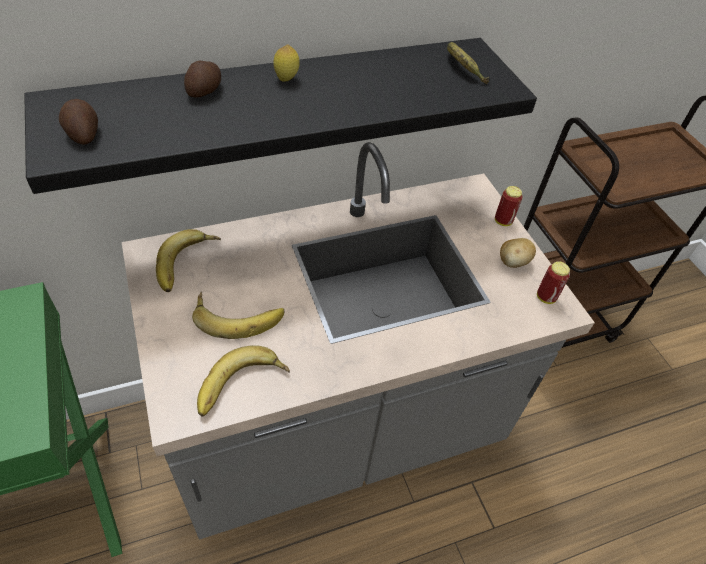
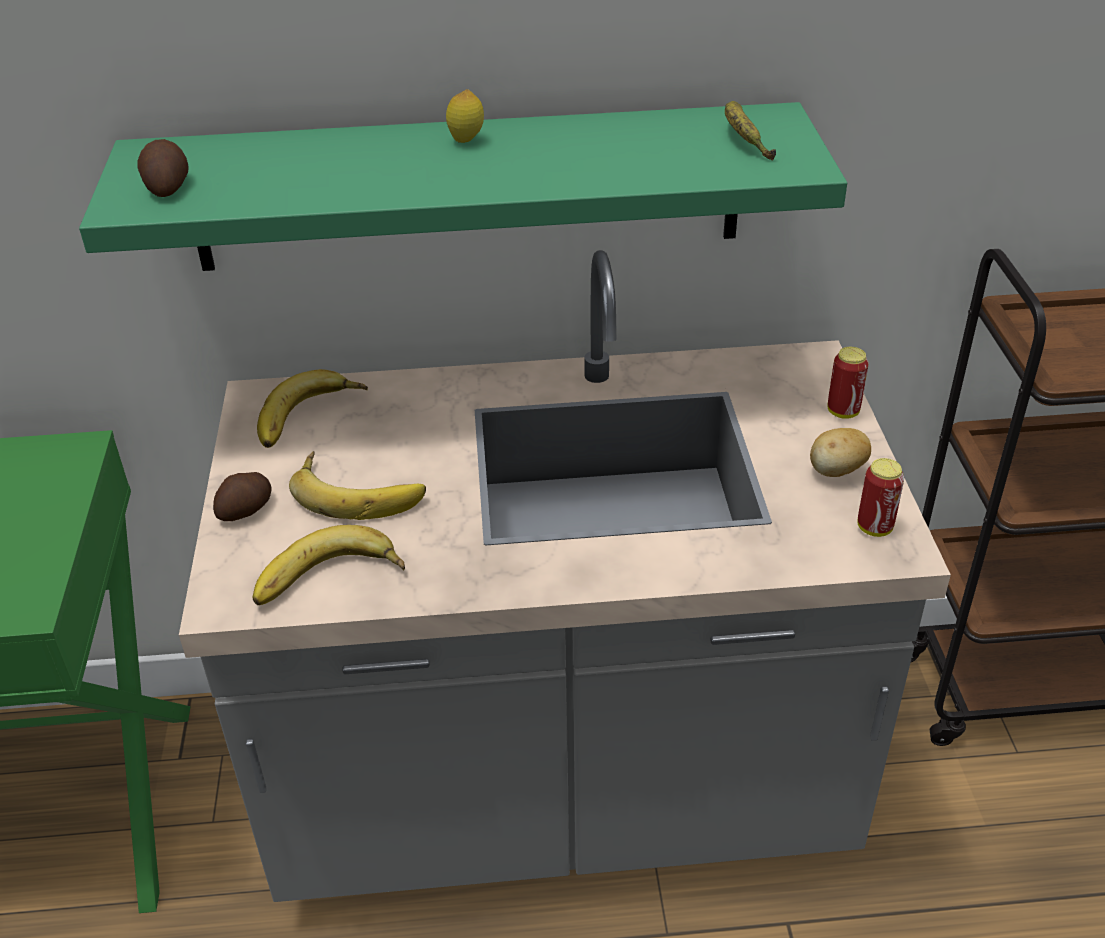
camera: 20 degrees right, 10 degrees down
black shelf [24,38,537,194] -> green shelf [79,102,847,271]
potato [184,60,221,98] -> potato moved to [213,472,272,521]

